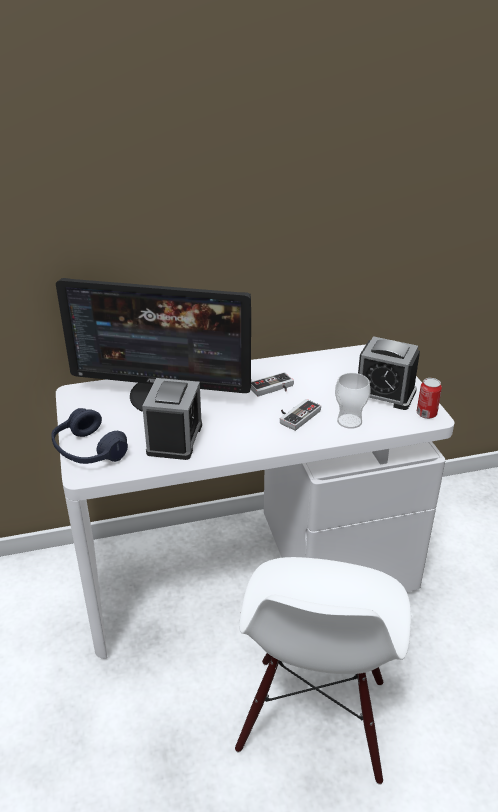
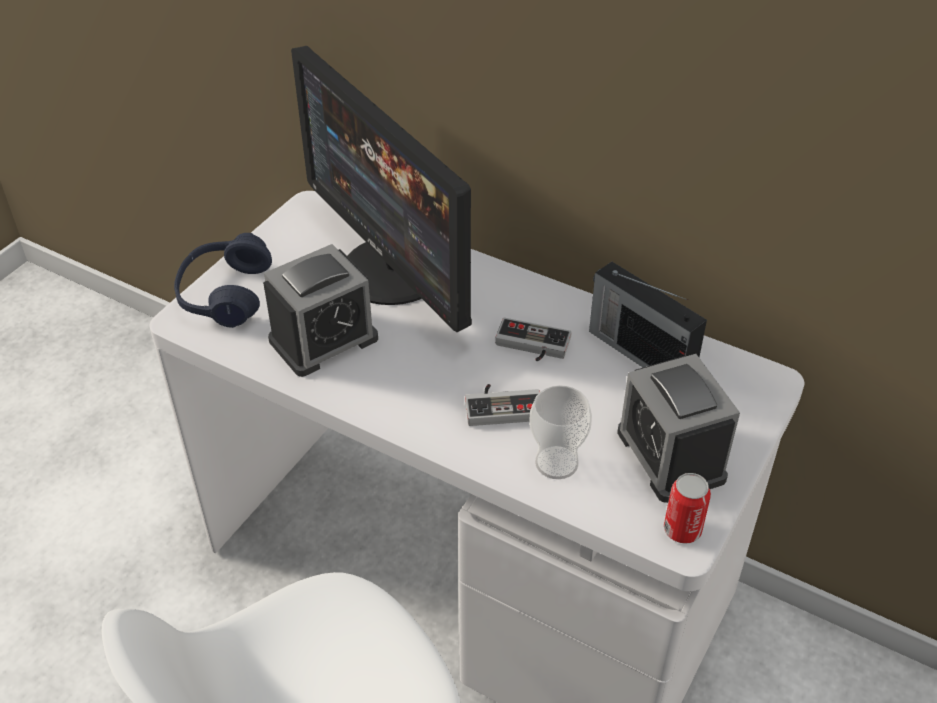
camera: 45 degrees right, 10 degrees up
none -> radio [589,262,707,367]

